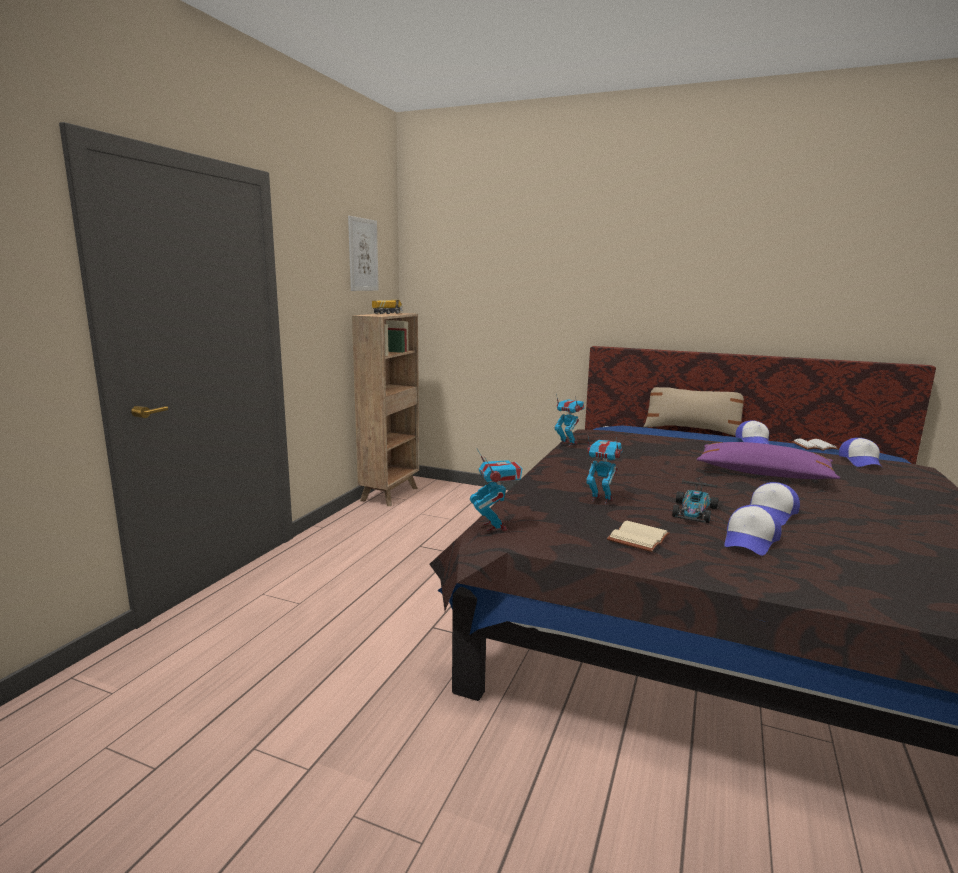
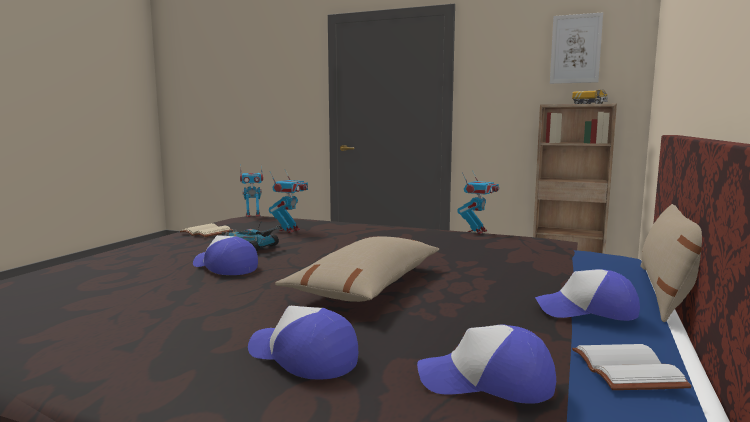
camera: 90 degrees right, 5 degrees down
purple pillow [697,442,840,479] -> beige pillow [275,236,439,302]
cap [724,505,782,556] -> cap moved to [248,306,358,379]

